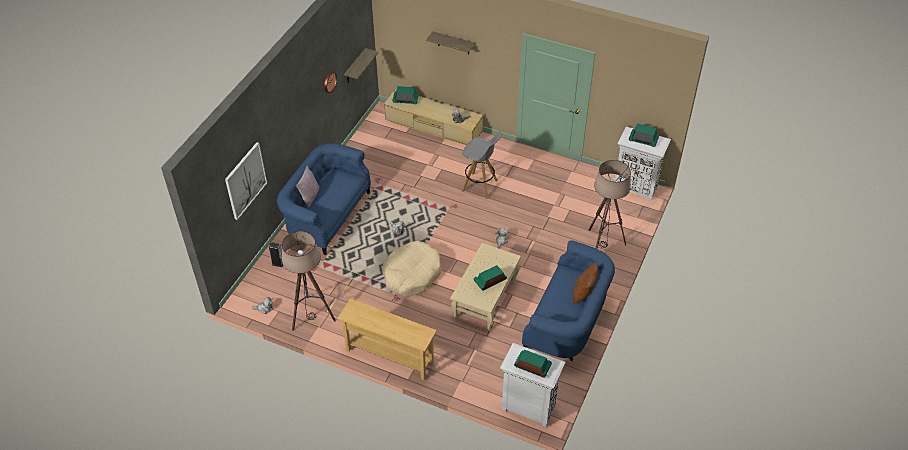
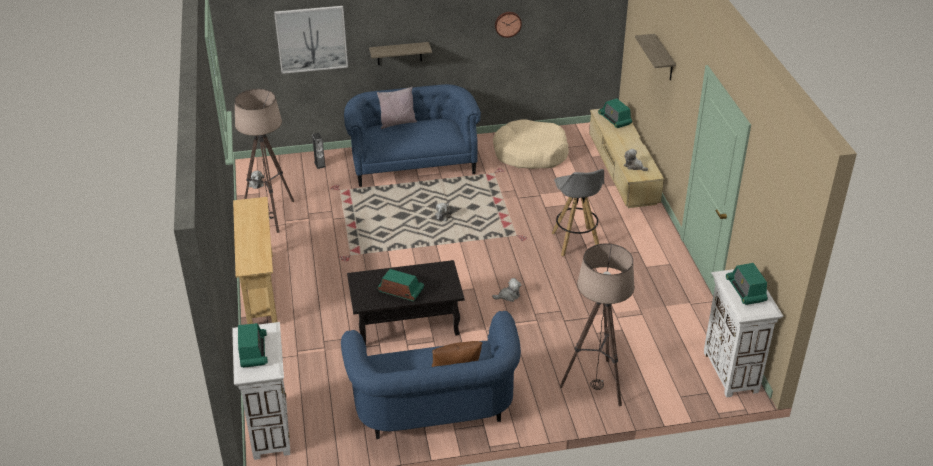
camera: 55 degrees right, 10 degrees down
shelf [344,48,379,83] -> shelf moved to [369,42,432,65]
beige dog bed [383,241,441,297] -> beige dog bed moved to [493,119,569,169]
beige coffee table [450,243,521,331] -> black coffee table [347,260,464,345]

